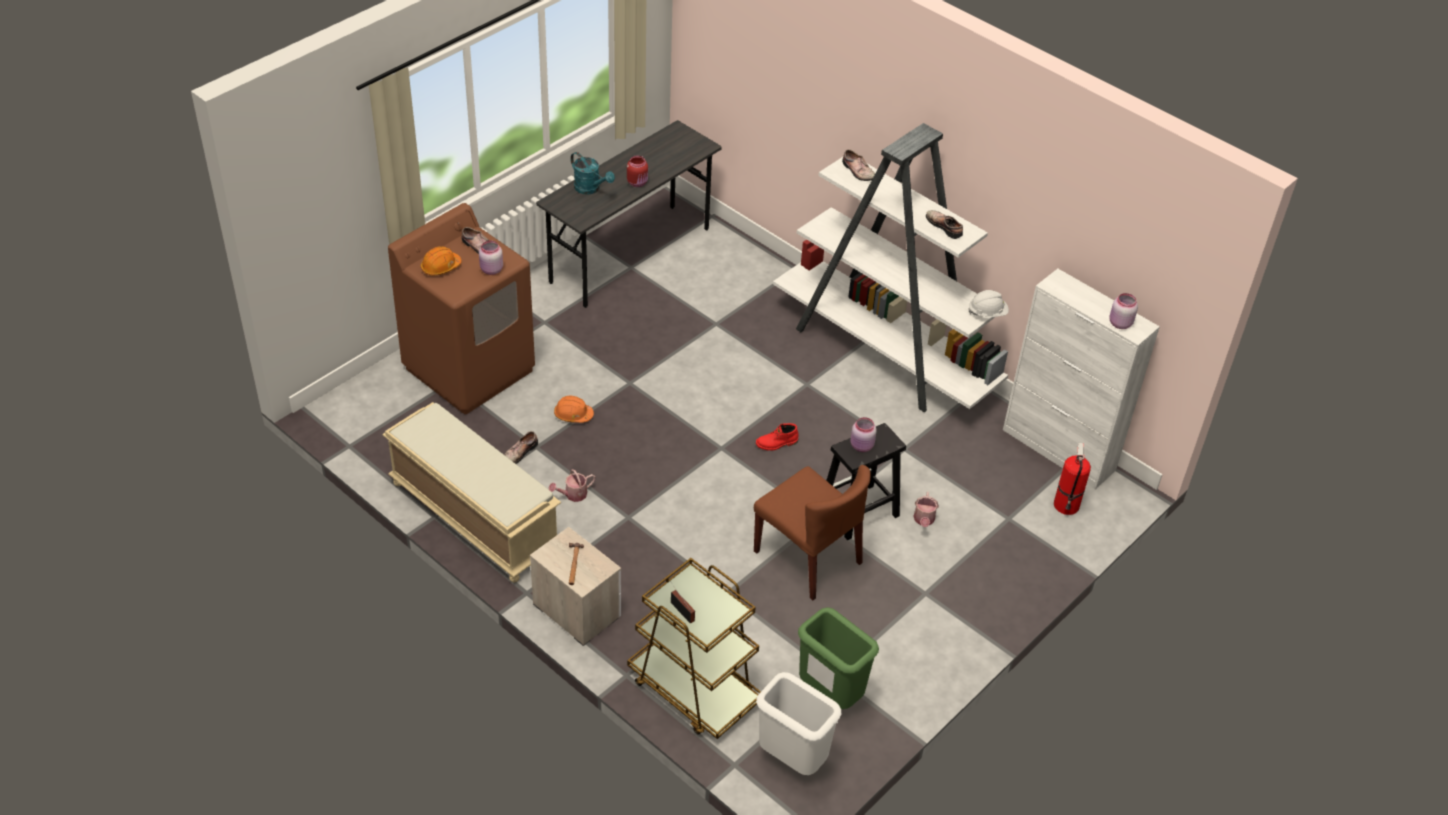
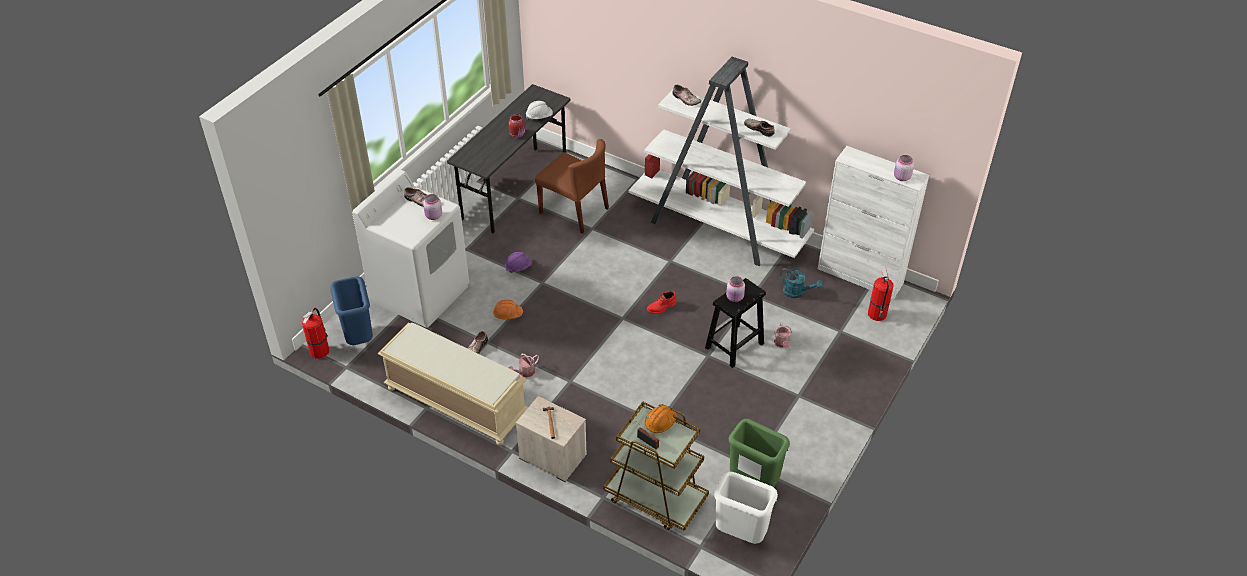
camera: 10 degrees left, 0 degrees up
brown washing machine [388,203,535,414] -> white washing machine [352,170,469,328]
orange hard hat [421,246,462,275] -> orange hard hat moved to [645,405,677,433]
turquoise watering can [571,152,615,194] -> turquoise watering can moved to [780,268,823,298]
brown chair [754,465,871,600] -> brown chair moved to [535,139,609,234]
white hard hat [968,290,1009,317] -> white hard hat moved to [526,101,553,120]
none -> fire extinguisher [302,308,329,359]
none -> blue trash can [330,276,373,345]
none -> purple hard hat [505,252,532,273]

